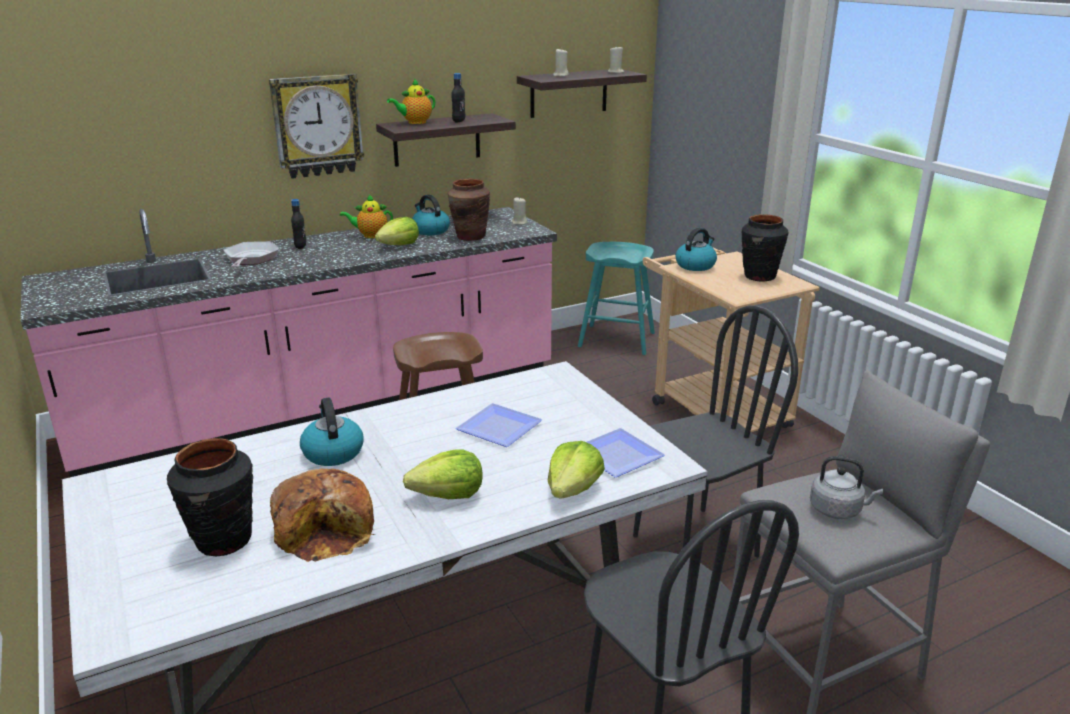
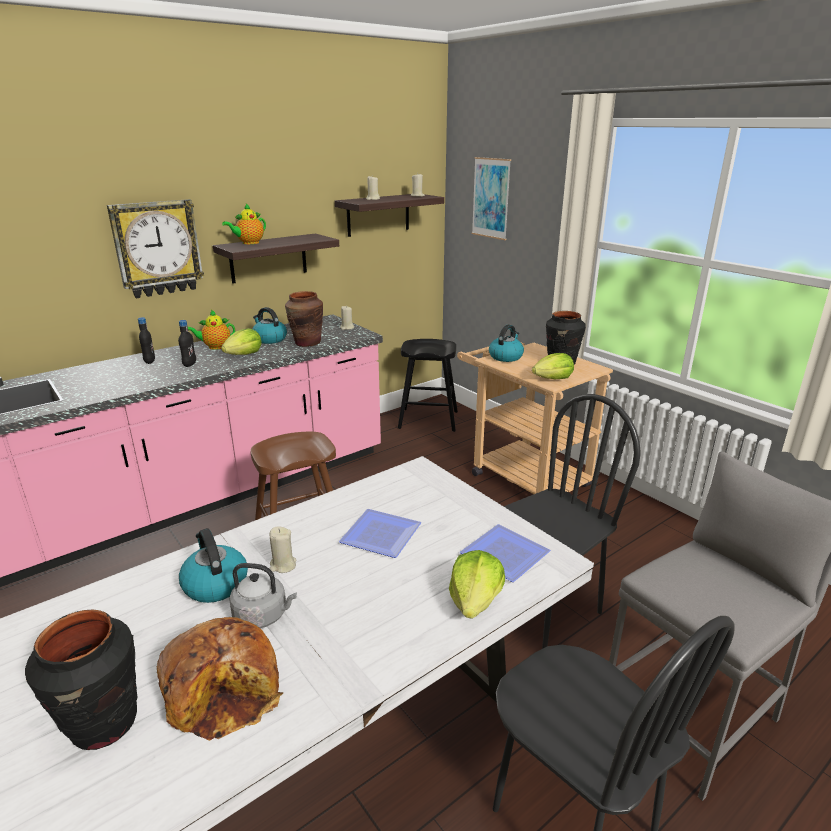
camera: 10 degrees left, 0 degrees up
frying pan [224,242,279,267] -> none
lettuce [403,449,483,499] -> lettuce moved to [532,353,574,379]
black bottle [451,73,465,123] -> black bottle moved to [178,320,196,367]
turquoise stool [578,242,655,355] -> black stool [398,339,458,432]
grey kettle [810,456,883,519] -> grey kettle moved to [229,563,297,628]
none -> beige candle [269,527,296,573]
none -> picture [472,157,511,240]

